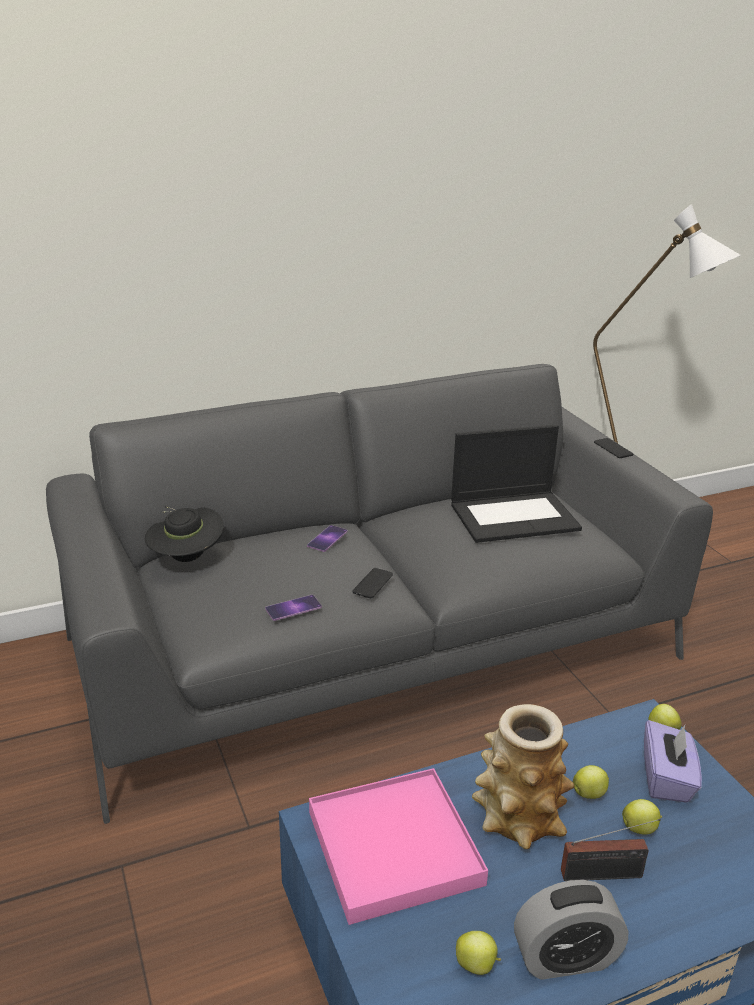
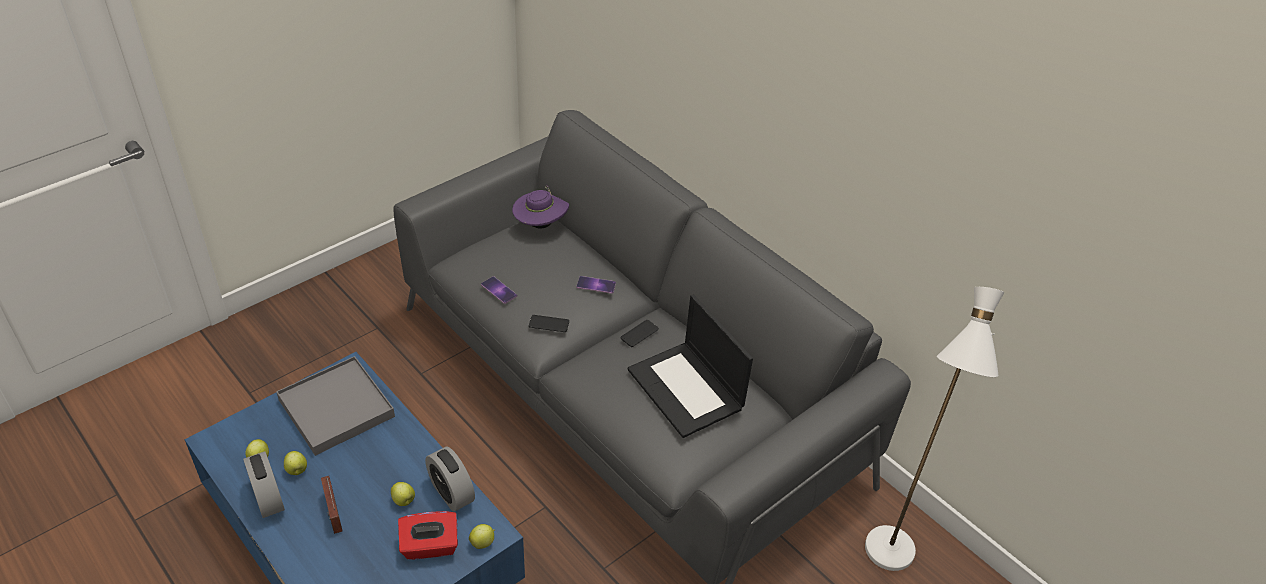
camera: 70 degrees right, 15 degrees up
black hat [145,506,224,562] -> purple hat [512,185,569,229]
pink tray [309,768,488,925] -> grey tray [276,356,395,456]
vase [472,704,574,849] -> none
phone [594,438,633,458] -> phone moved to [621,320,659,347]
apple [622,799,662,835] -> apple moved to [284,451,307,475]
purple tissue box [644,720,702,803] -> red tissue box [398,511,458,560]
none -> alarm clock [425,446,475,512]

